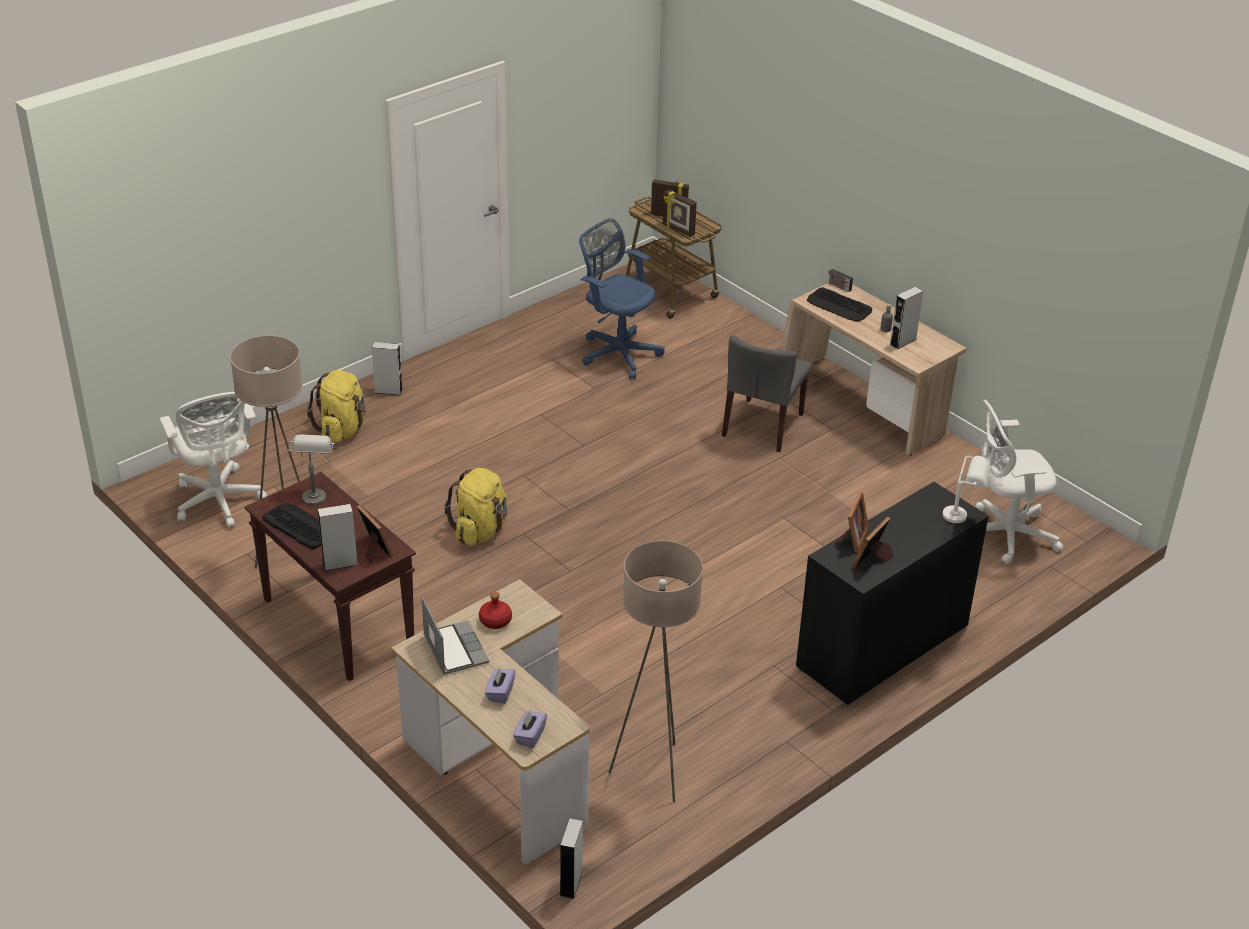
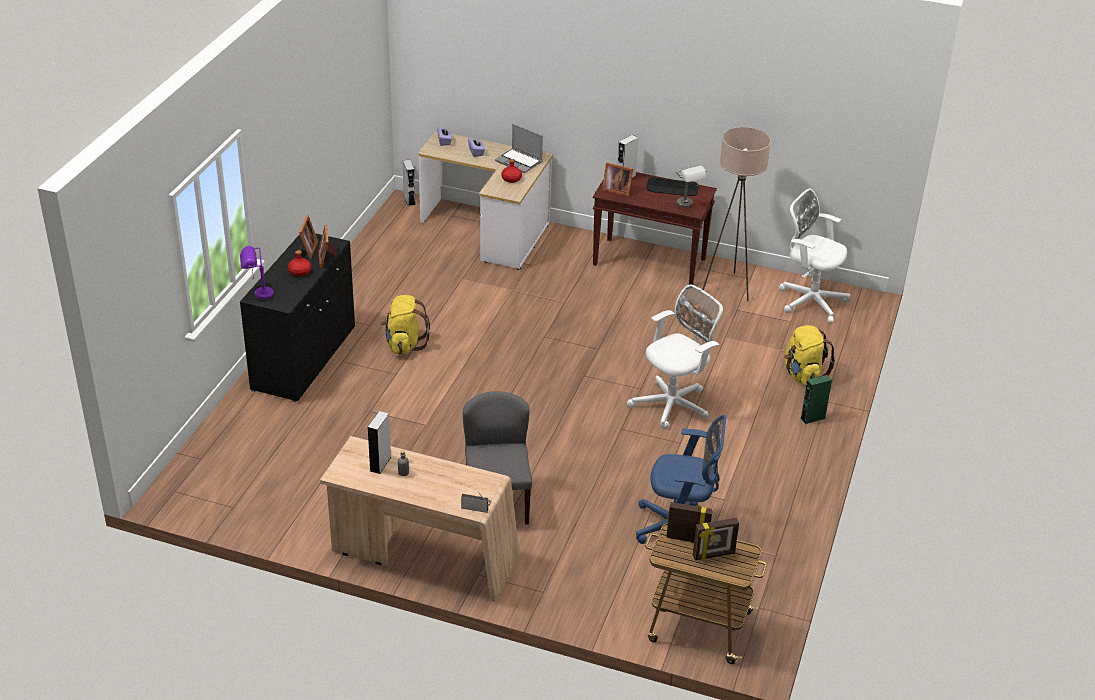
camera: 150 degrees right, 0 degrees up
grey speaker [372,342,403,395] -> green speaker [800,375,832,424]
yellow backpack [445,468,508,546] -> yellow backpack moved to [381,295,430,354]
beige floor lamp [609,541,703,803] -> none
keyboard [807,287,872,322] -> none
white table lamp [942,456,990,523] -> purple table lamp [240,246,273,299]
white office chair [975,400,1063,564] -> white office chair moved to [627,285,723,430]
none -> red bottle [288,250,311,277]

